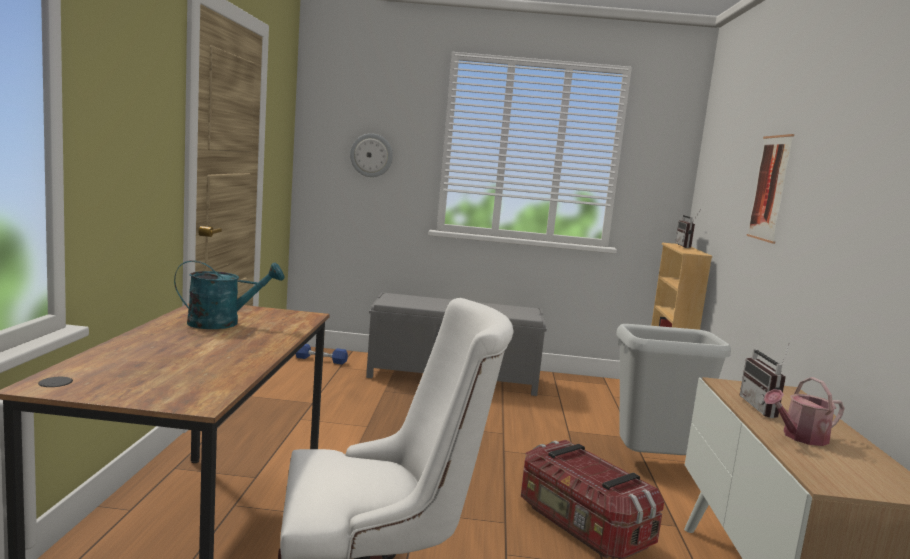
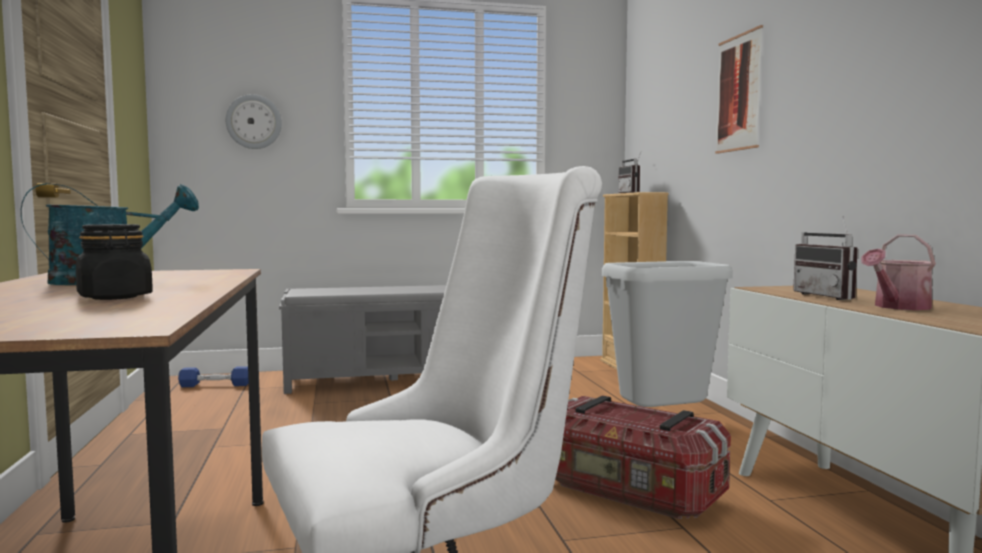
camera: 15 degrees left, 5 degrees down
none -> black jar [76,224,153,300]

